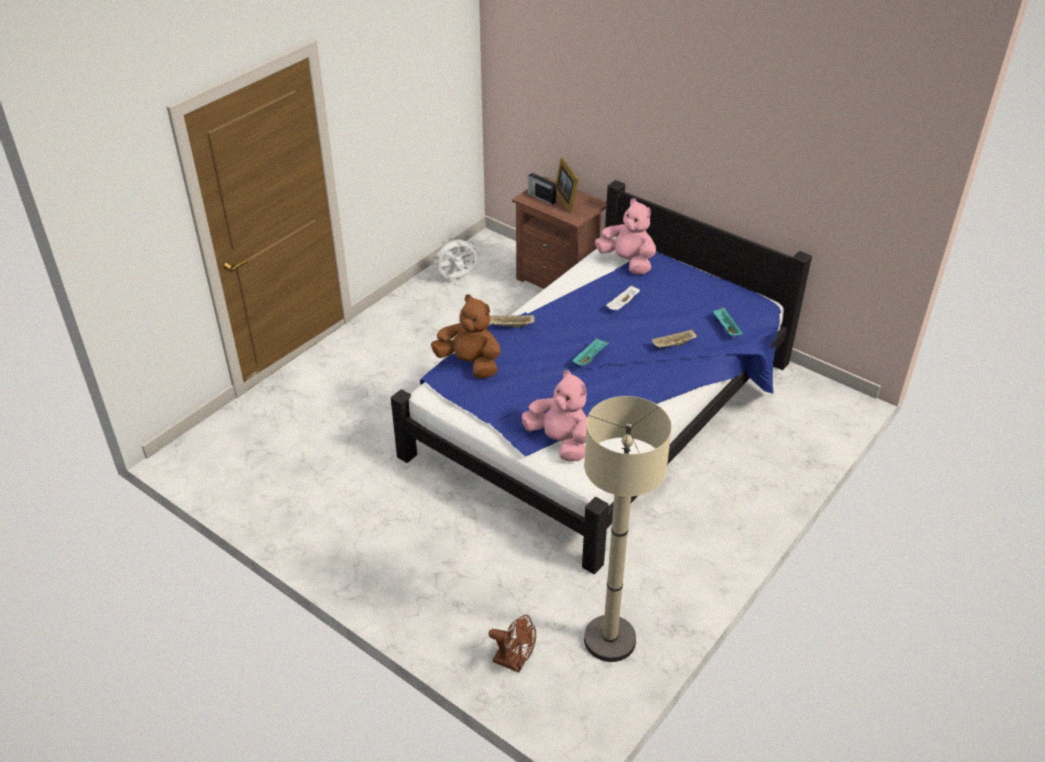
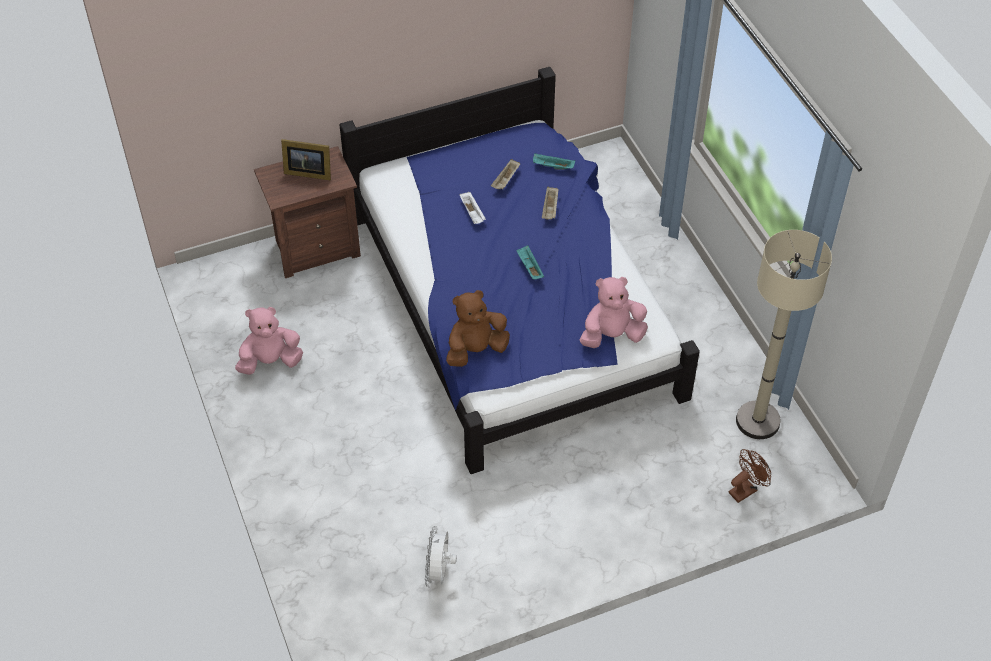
camera: 60 degrees left, 10 degrees up
white fan [432,236,477,279] -> white fan moved to [425,526,457,587]
beige tray [490,315,535,328] -> beige tray moved to [491,159,520,190]
radio [528,173,556,205] -> none
pink plush toy [595,198,656,275] -> pink plush toy moved to [235,307,303,375]

